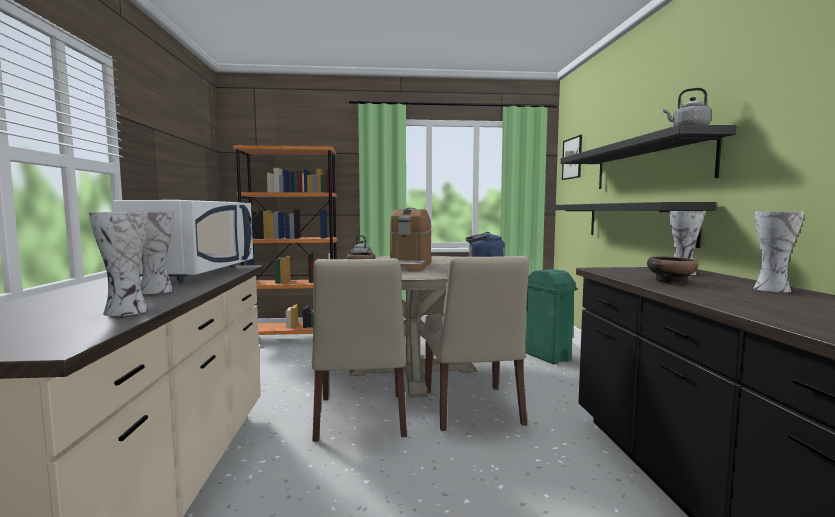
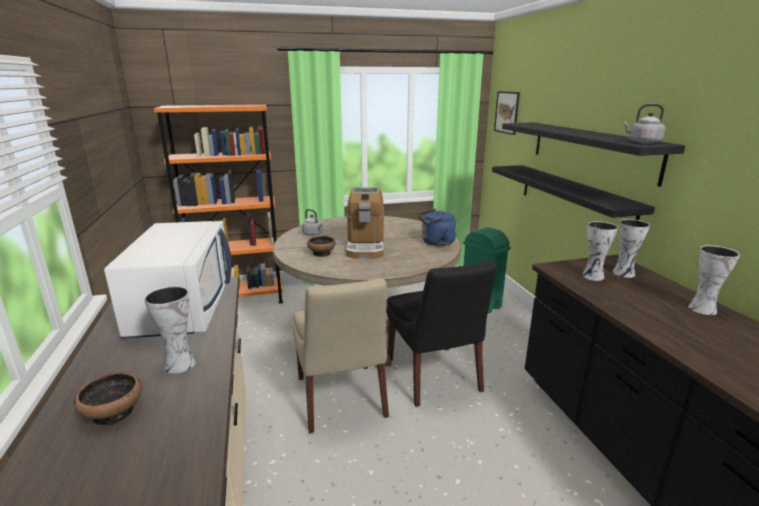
camera: 10 degrees left, 15 degrees up
vase [89,212,149,316] -> vase moved to [582,221,618,281]
beige chair [424,256,529,431] -> black chair [387,261,497,407]
bowl [647,257,698,284] -> bowl moved to [74,372,142,426]

